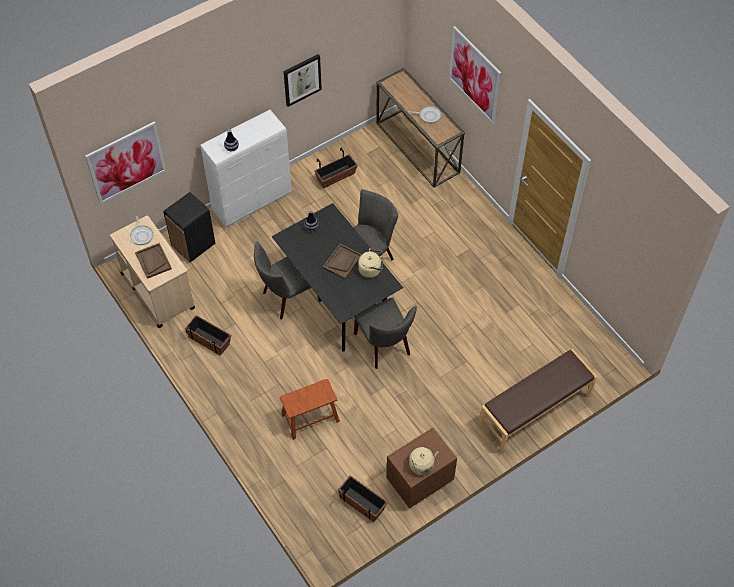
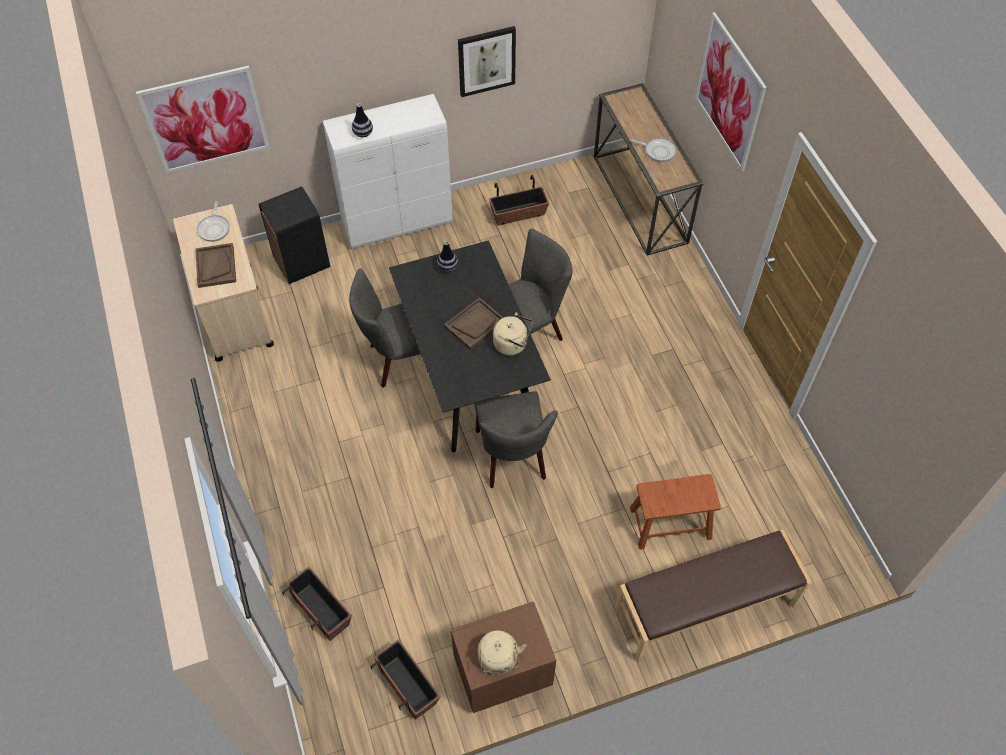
camera: 15 degrees right, 0 degrees up
planter [185,315,231,356] -> planter moved to [282,567,352,641]
brown stool [280,379,340,440] -> brown stool moved to [630,474,721,550]

